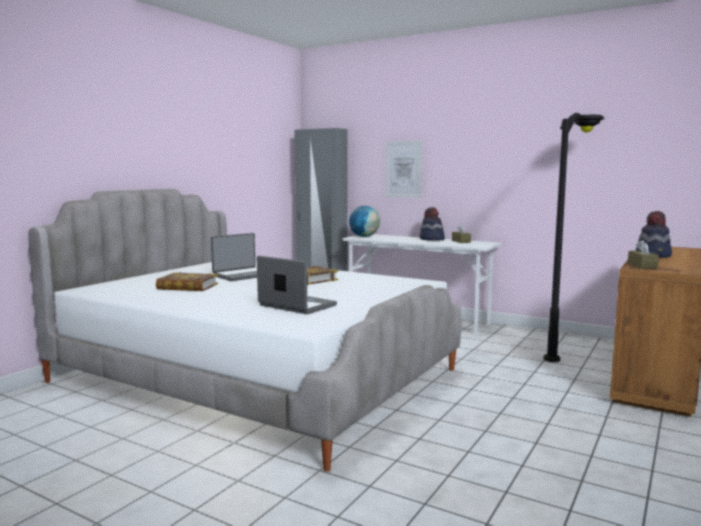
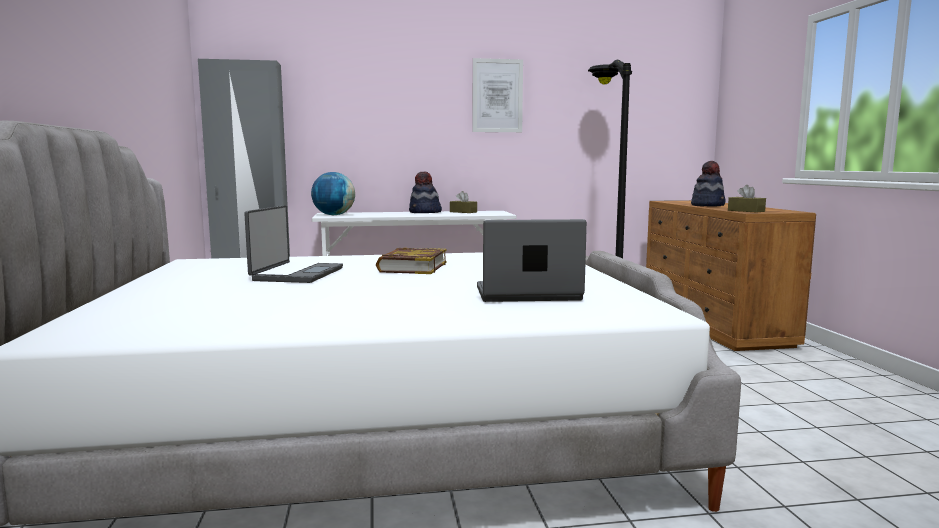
camera: 40 degrees left, 0 degrees up
book [156,272,218,291] -> none
picture [386,141,423,198] -> picture moved to [473,58,523,132]

